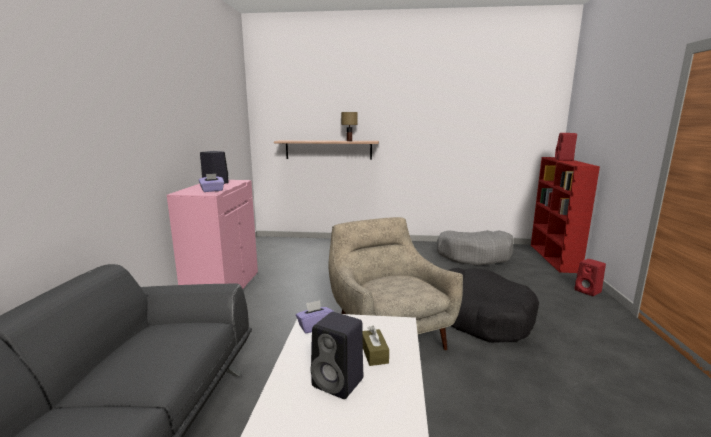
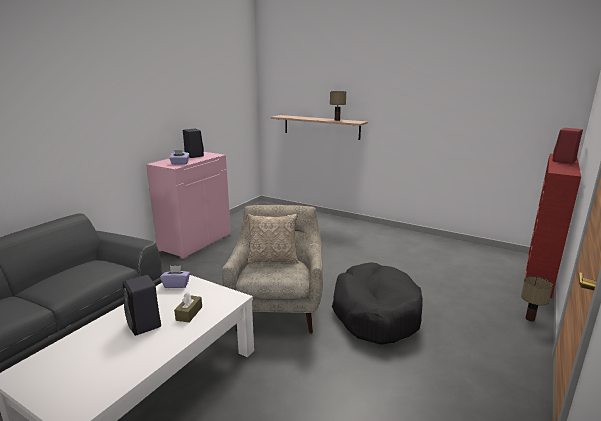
camera: 25 degrees right, 5 degrees up
grey dog bed [436,230,513,266] -> none
red speaker [575,259,606,296] -> table lamp [521,276,553,321]
none -> pillow [247,214,299,264]

